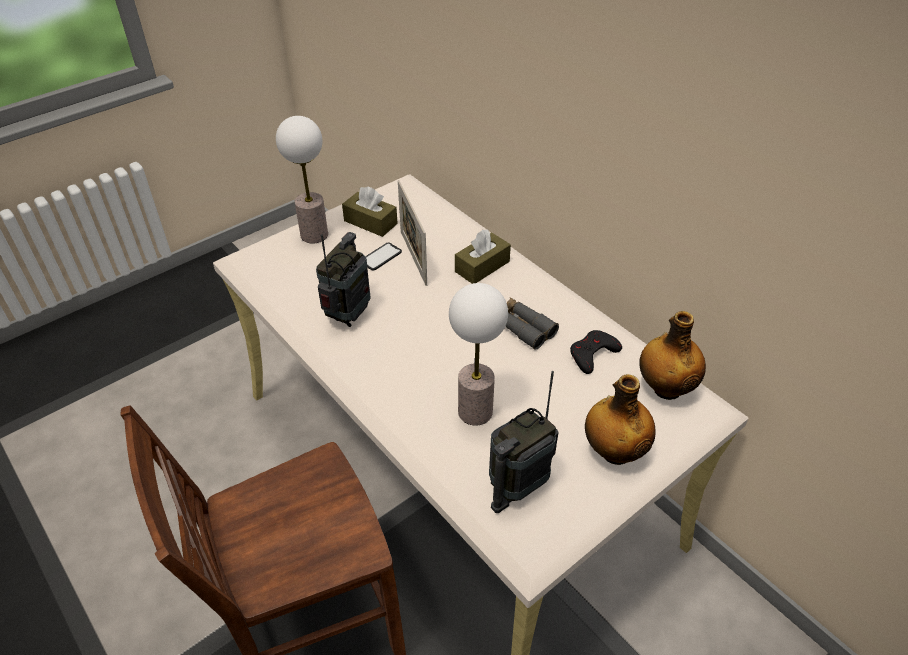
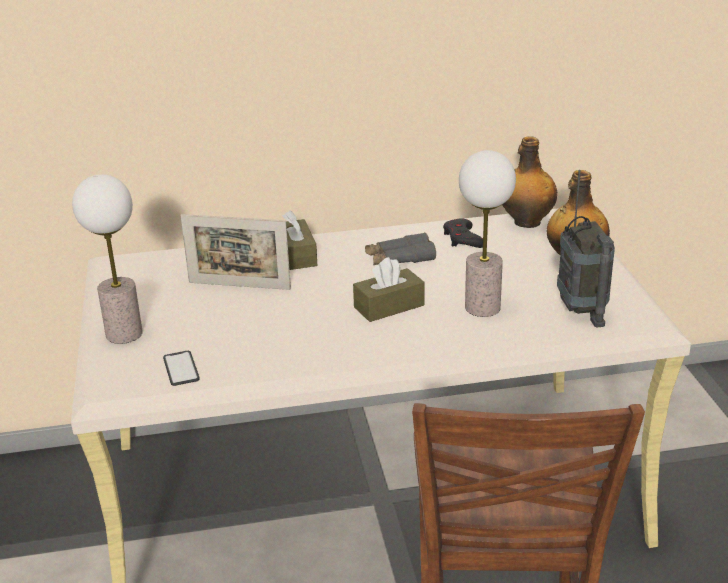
camera: 60 degrees left, 15 degrees down
radio [316,232,371,327] -> none
brown tissue box [342,186,398,237] -> brown tissue box moved to [353,257,425,322]
phone [365,243,402,270] -> phone moved to [163,351,200,386]

